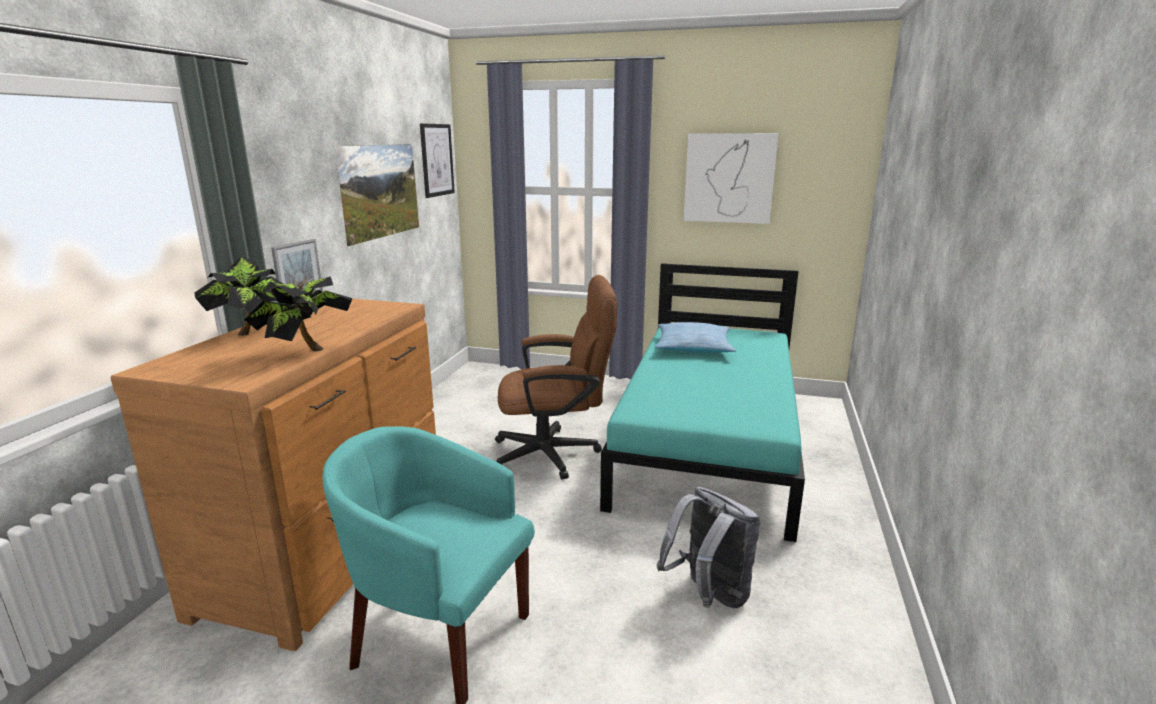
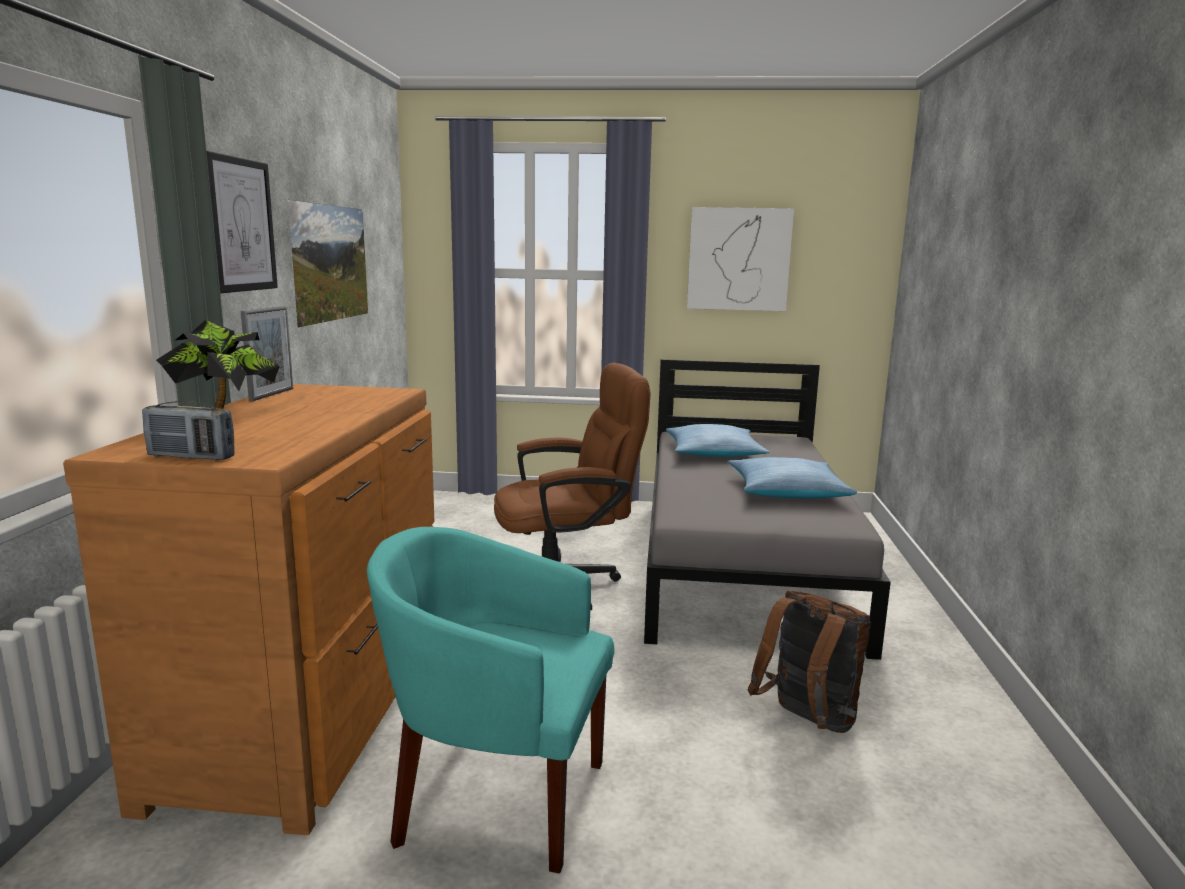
camera: 10 degrees left, 5 degrees down
potted plant [244,277,352,351] -> none
picture [420,123,455,198] -> picture moved to [206,151,278,293]
turquoise bed [600,263,805,542] -> grey bed [644,359,891,660]
grey backpack [657,487,761,608] -> brown backpack [748,590,871,733]
none -> radio [142,401,235,460]
none -> pillow [727,457,857,499]

